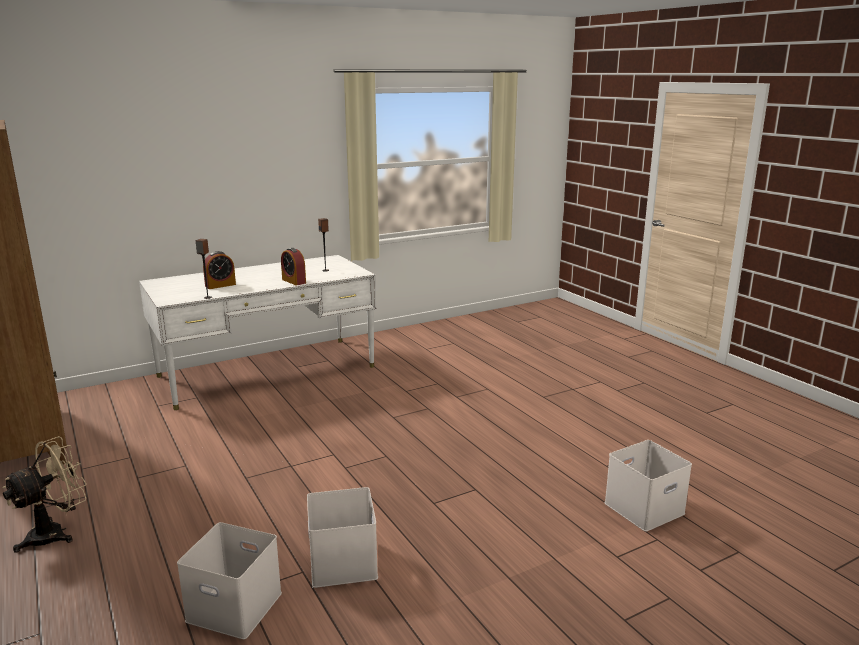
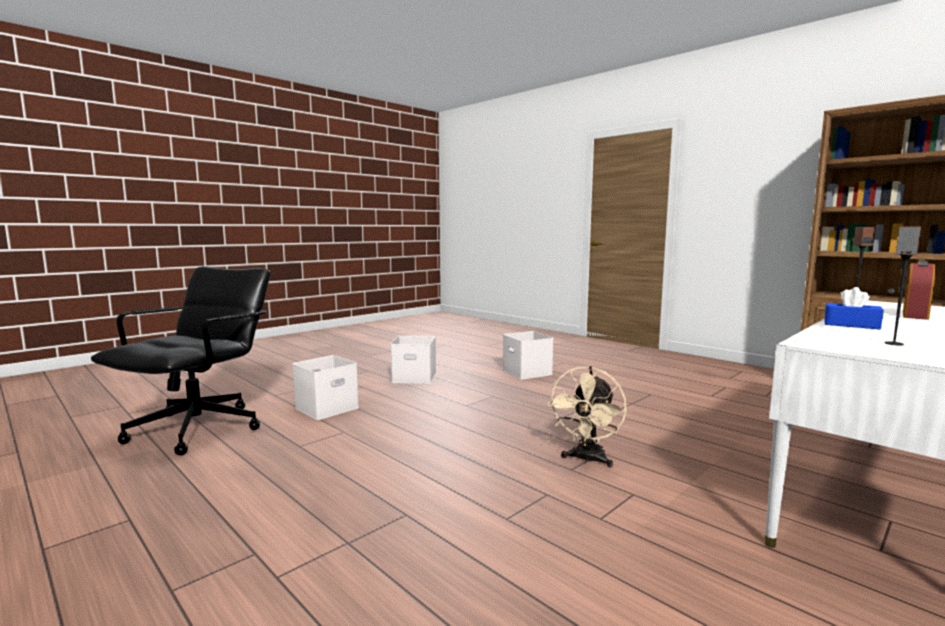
camera: 165 degrees right, 10 degrees down
beige fan [2,436,87,553] -> beige fan moved to [547,366,627,468]
white storage box [177,522,282,639] -> white storage box moved to [390,336,436,384]
alarm clock [281,248,306,286] -> blue tissue box [824,287,884,329]
none -> black office chair [91,266,270,455]

